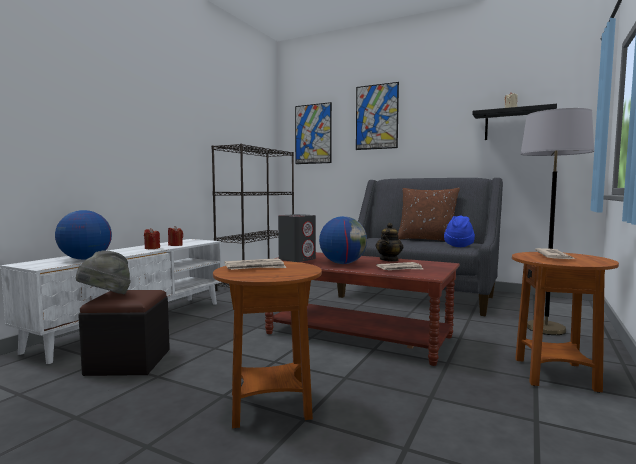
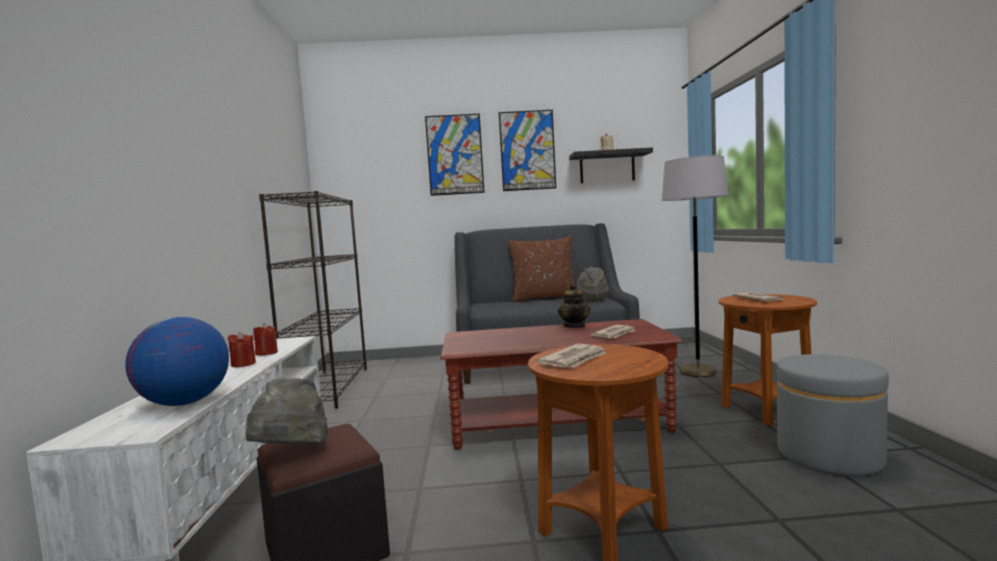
camera: 30 degrees left, 0 degrees up
grey speaker [278,214,316,262] -> none
picture [295,102,332,164] -> picture moved to [499,110,556,191]
globe [319,216,367,264] -> none
blue hat [444,215,475,247] -> grey hat [577,267,609,302]
none -> grey ottoman [776,354,889,476]

